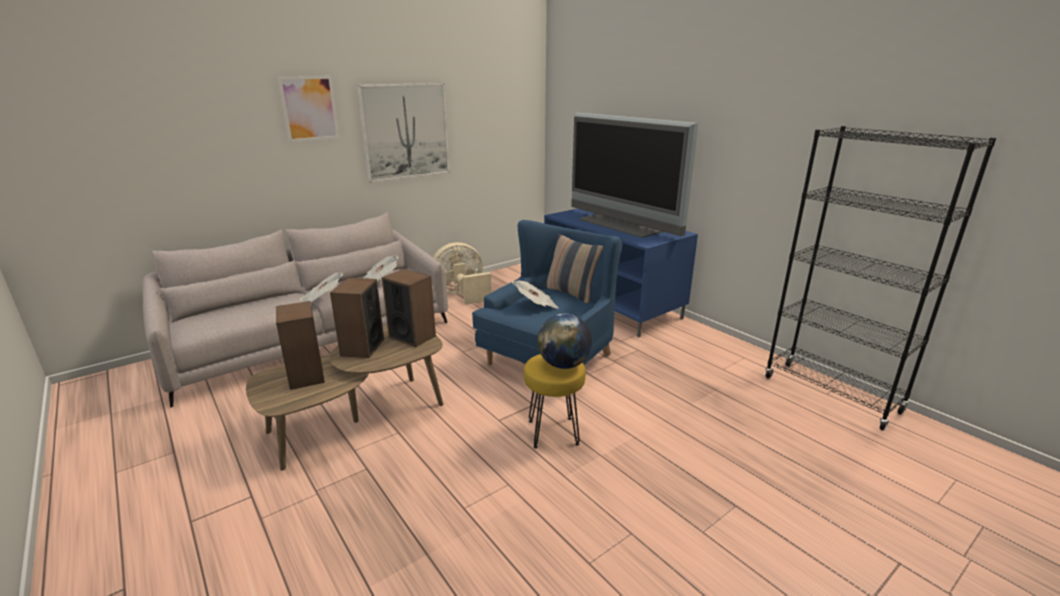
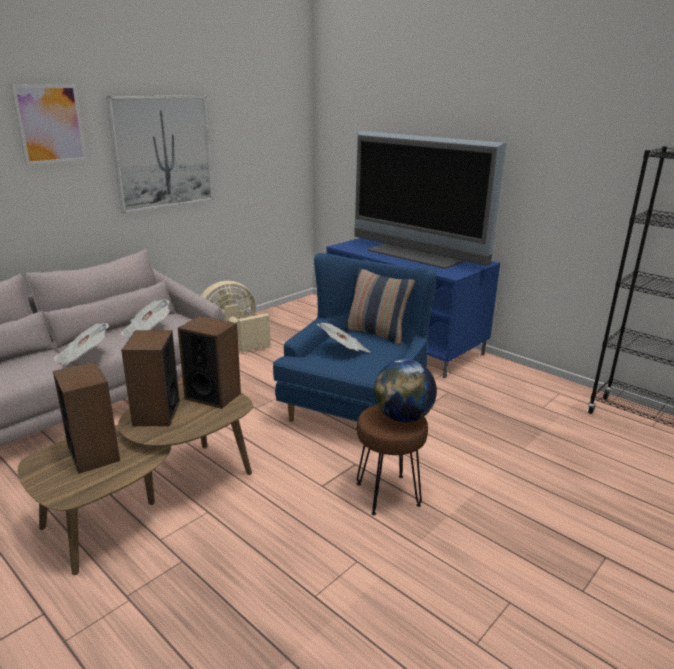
camera: 10 degrees left, 0 degrees up
yellow stool [524,354,586,449] -> brown stool [357,405,428,515]

